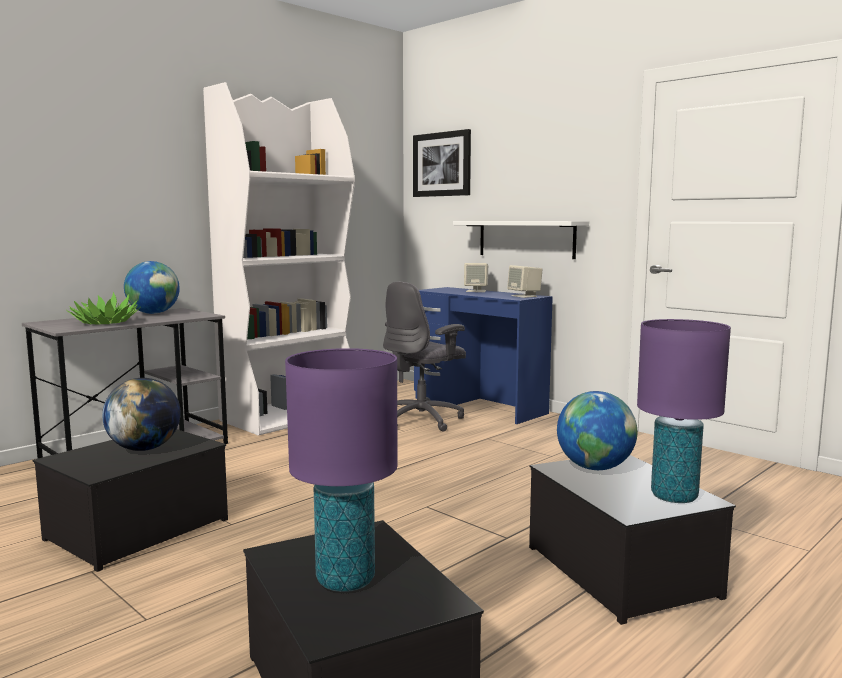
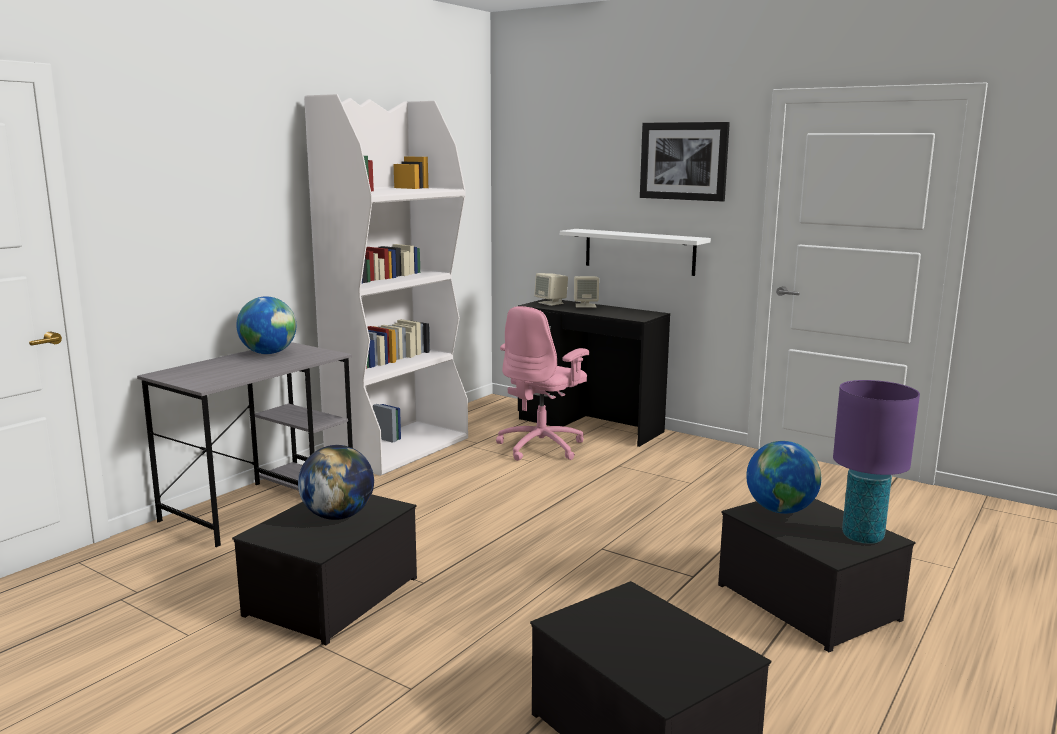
camera: 10 degrees left, 5 degrees up
potted plant [66,292,141,325] -> none
purple table lamp [285,348,397,592] -> none
grey office chair [383,282,466,432] -> pink office chair [496,306,589,461]
picture [413,129,471,197] -> picture moved to [640,122,730,201]
blue desk [414,287,553,424] -> black desk [518,299,670,447]
beige speaker [507,265,542,298] -> beige speaker moved to [534,273,568,306]

